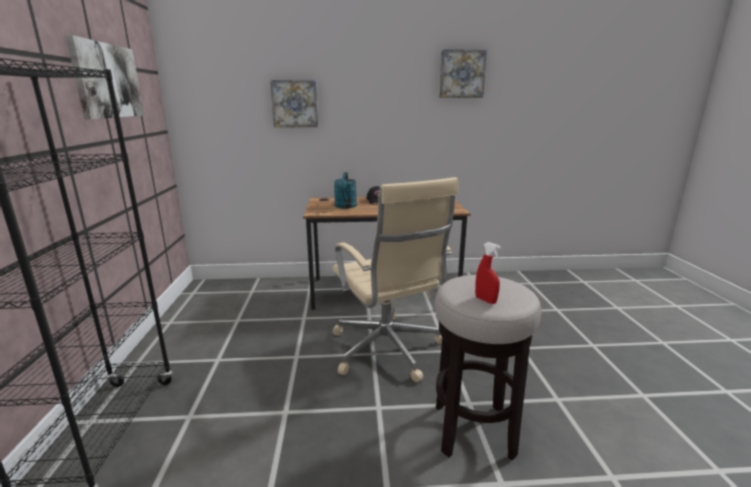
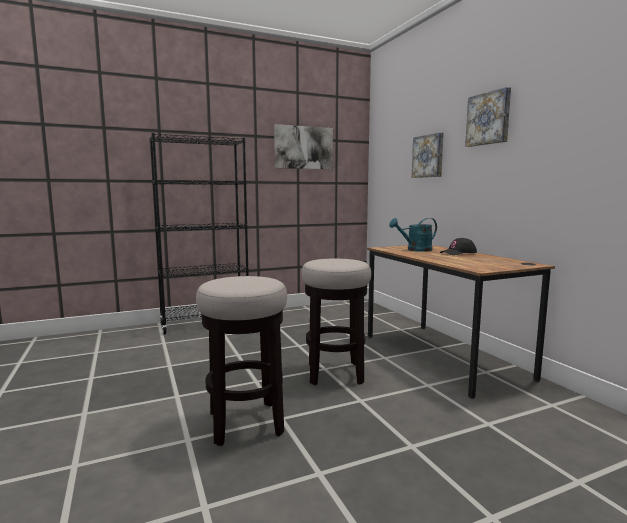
camera: 70 degrees right, 10 degrees down
beige office chair [332,177,458,382] -> stool [301,259,371,385]
picture [439,49,487,98] -> picture moved to [465,87,511,147]
red spray bottle [475,242,501,304] -> none

